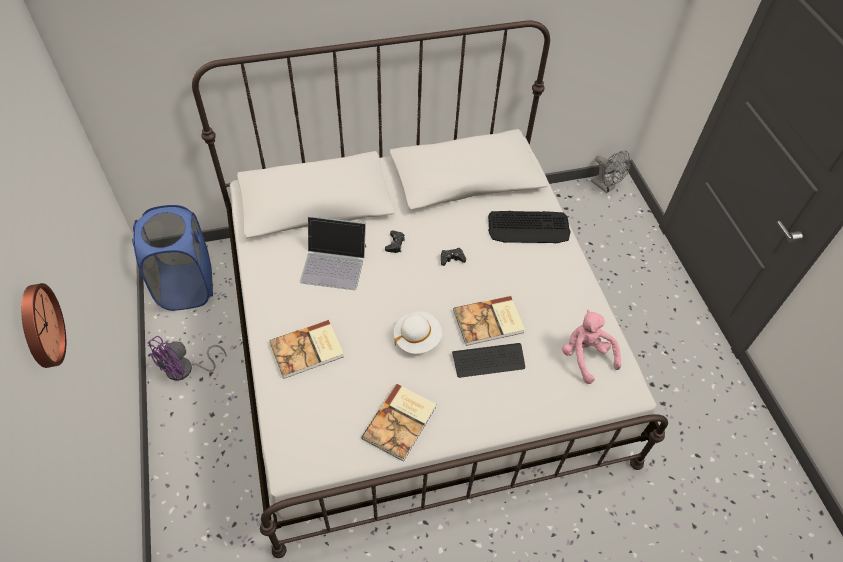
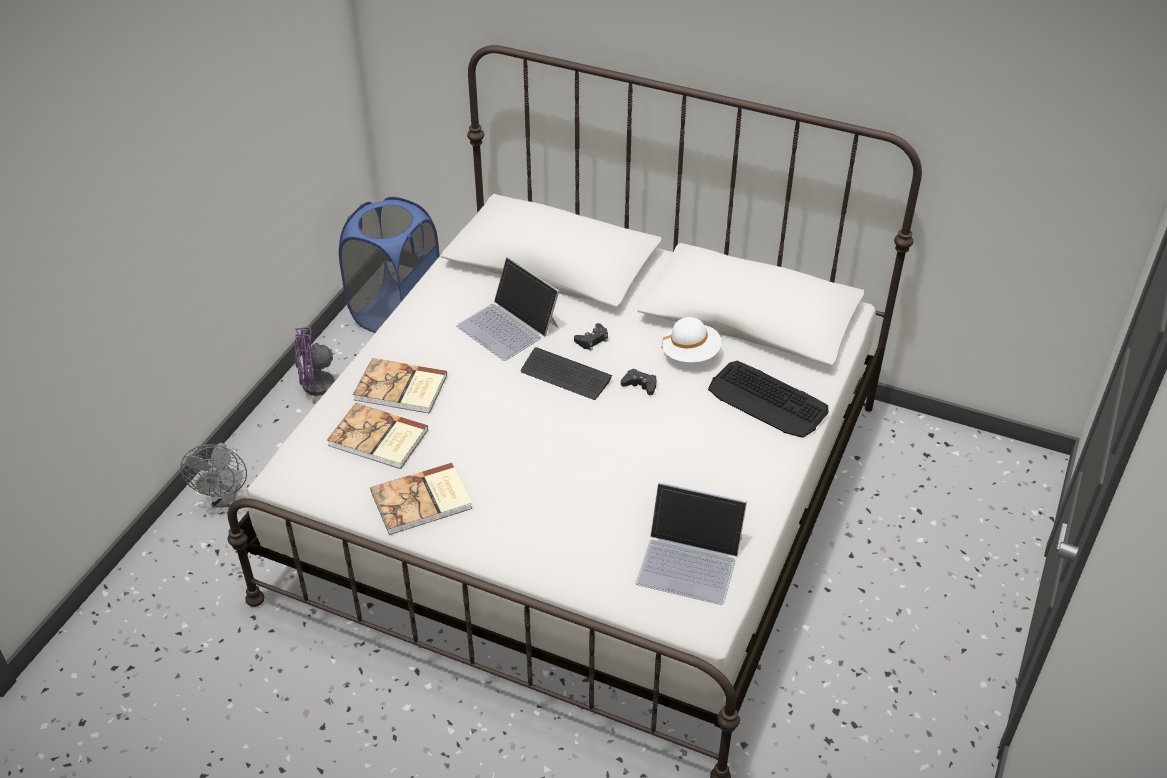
camera: 40 degrees right, 10 degrees down
wall clock [21,283,66,368] -> none
white hat [394,312,442,354] -> white hat moved to [662,317,721,362]
keyboard [452,343,525,378] -> keyboard moved to [521,347,612,400]
book [453,296,525,346] -> book moved to [327,403,428,469]
pink plush toy [562,310,621,384] -> laptop [636,482,747,605]
grey fan [591,151,630,193] -> grey fan moved to [180,443,247,508]

